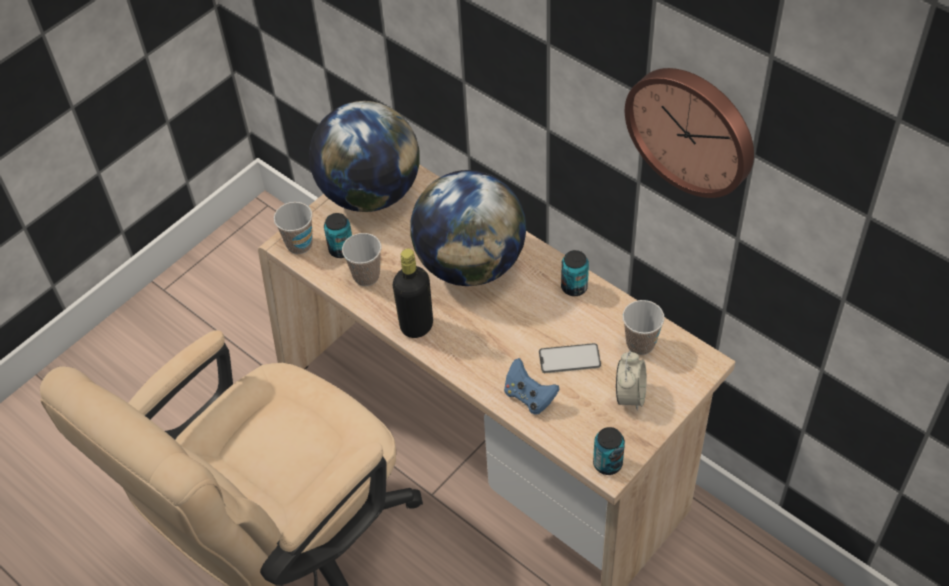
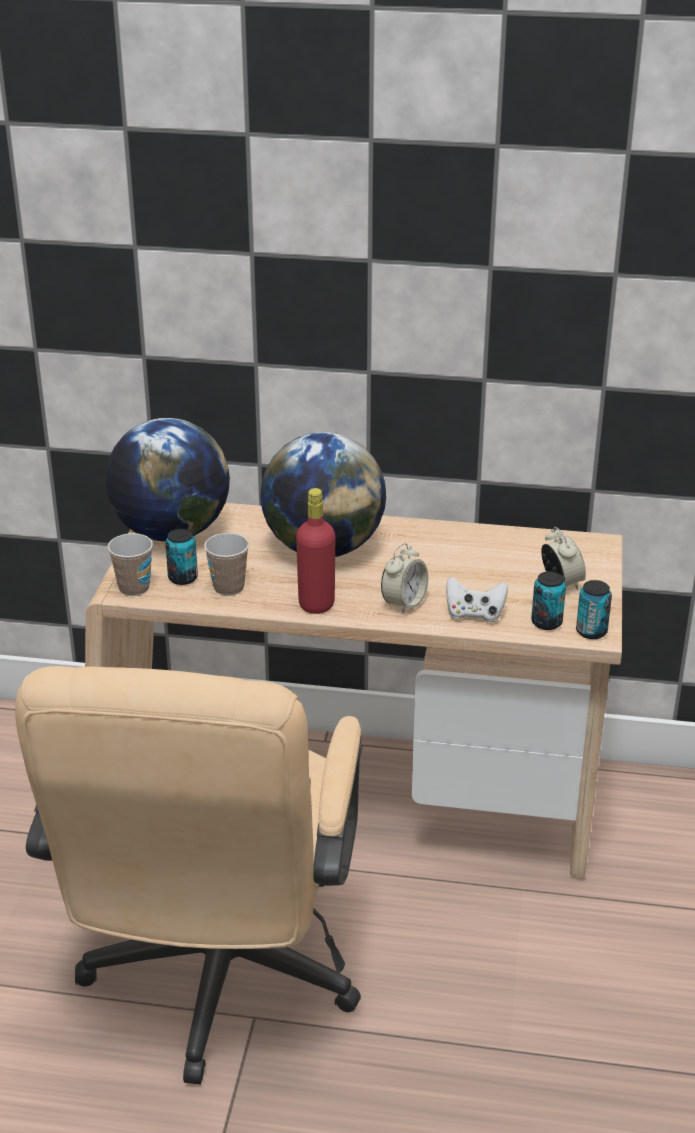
camera: 35 degrees left, 20 degrees down
black bottle [393,249,433,338] -> red bottle [296,488,335,614]
blue game controller [504,358,559,415] -> white game controller [446,577,508,622]
phone [539,343,601,373] -> none
can [561,250,589,296] -> can moved to [531,571,566,630]
cup [622,300,665,355] -> none
wall clock [625,68,754,198] -> none
none -> alarm clock [381,543,428,614]

